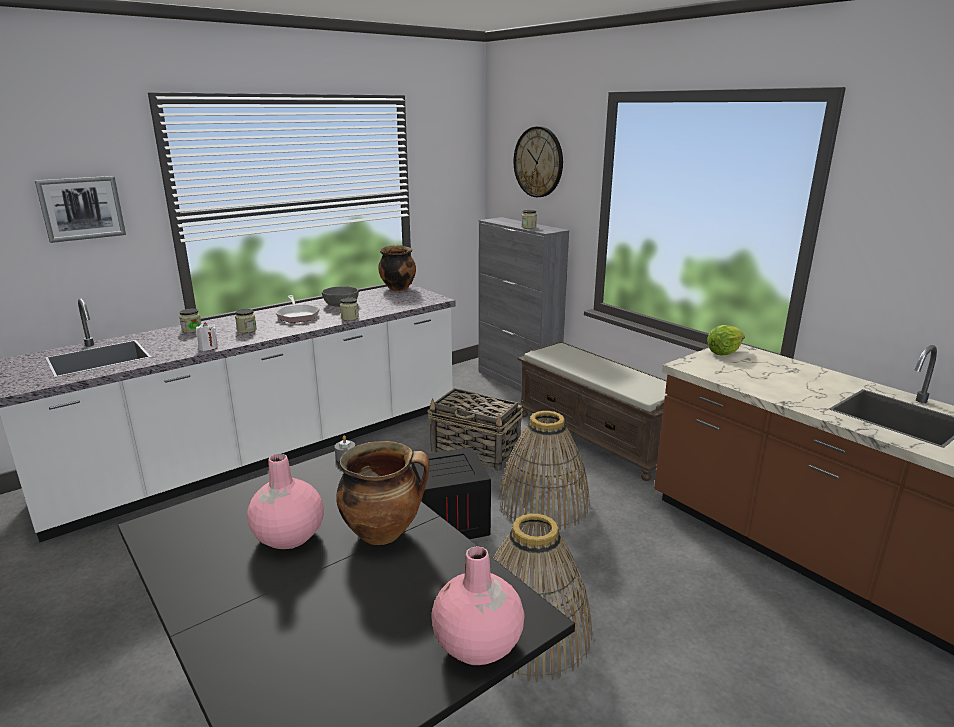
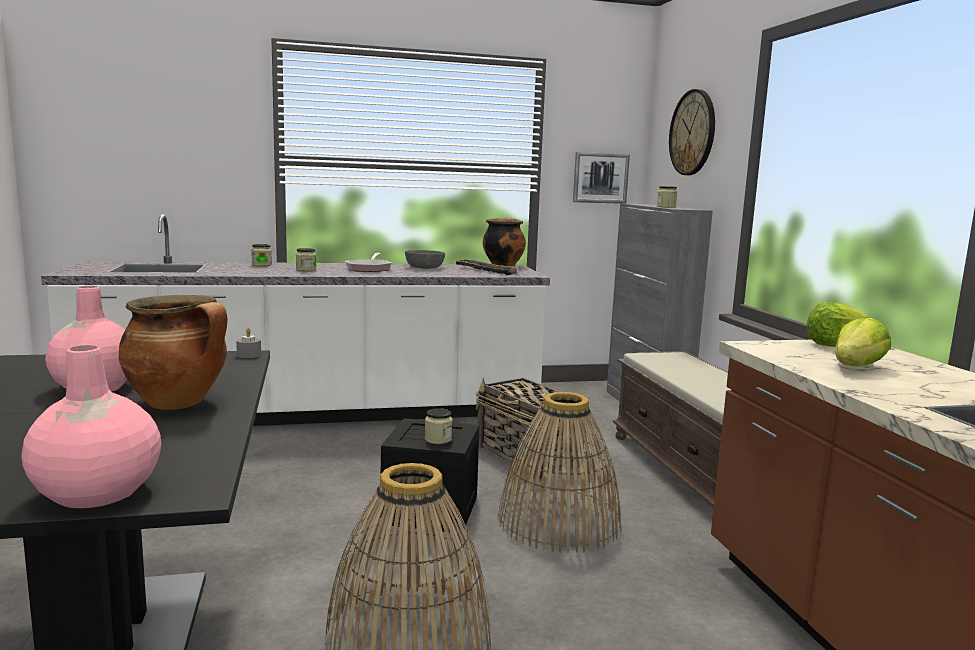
camera: 25 degrees right, 10 degrees down
picture [35,176,126,243] -> picture moved to [573,152,630,204]
white candle [196,322,218,351] -> none
jar [340,298,359,321] -> jar moved to [425,408,452,444]
none -> tray [455,259,519,275]
none -> lettuce [835,317,891,366]

